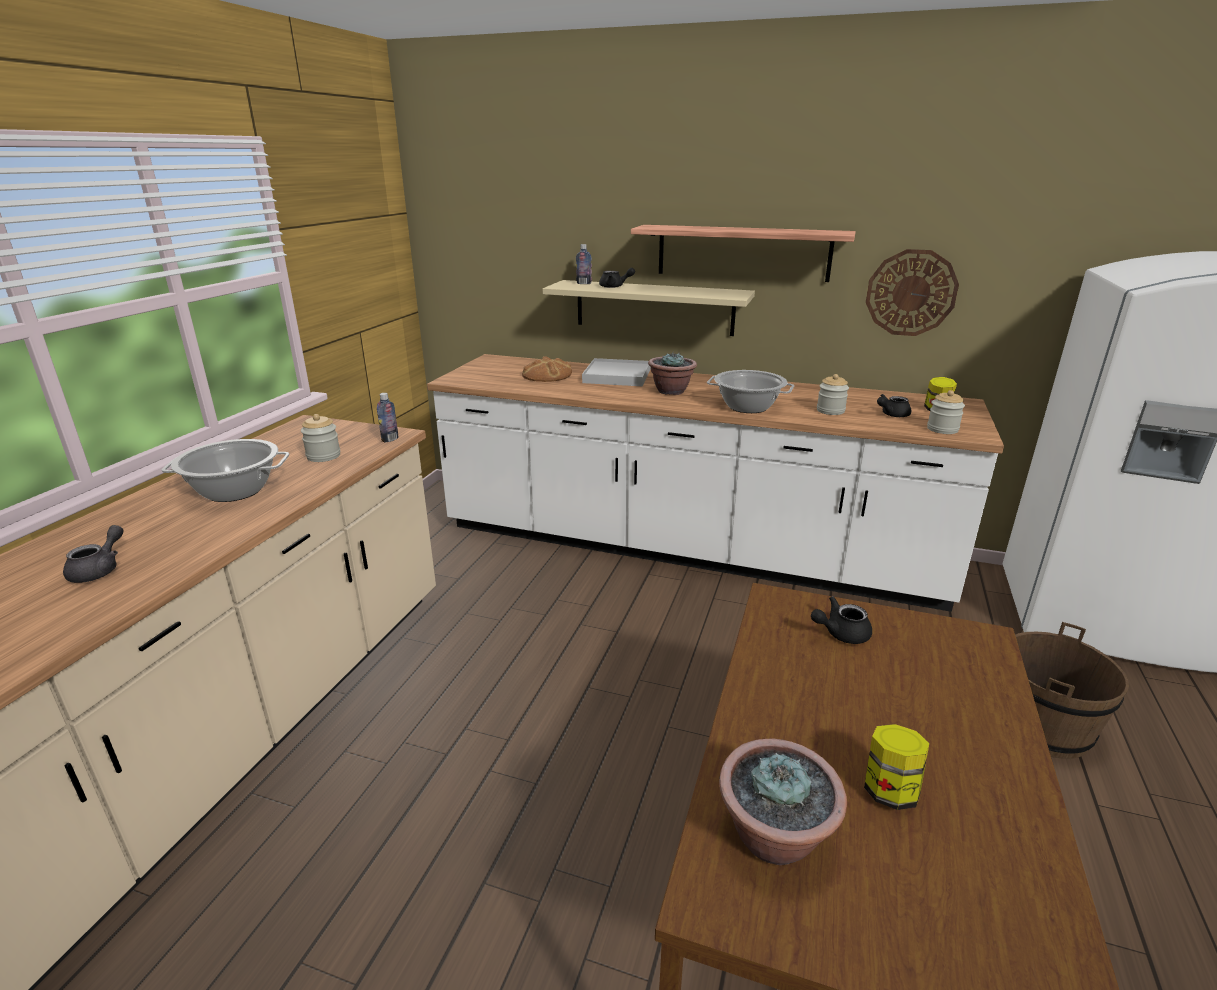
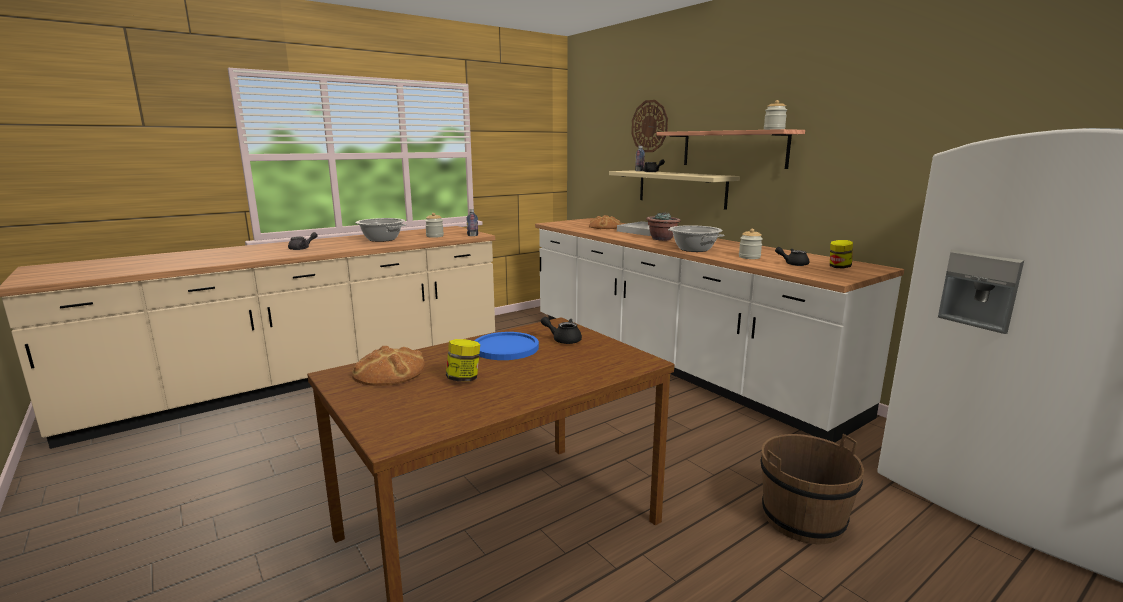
camera: 35 degrees right, 10 degrees down
potted plant [719,739,847,865] -> bread [352,346,425,386]
wall clock [866,249,959,336] -> wall clock moved to [631,100,668,152]
jar [927,390,965,434] -> jar moved to [764,100,787,130]
none -> blue plate [474,332,539,360]

